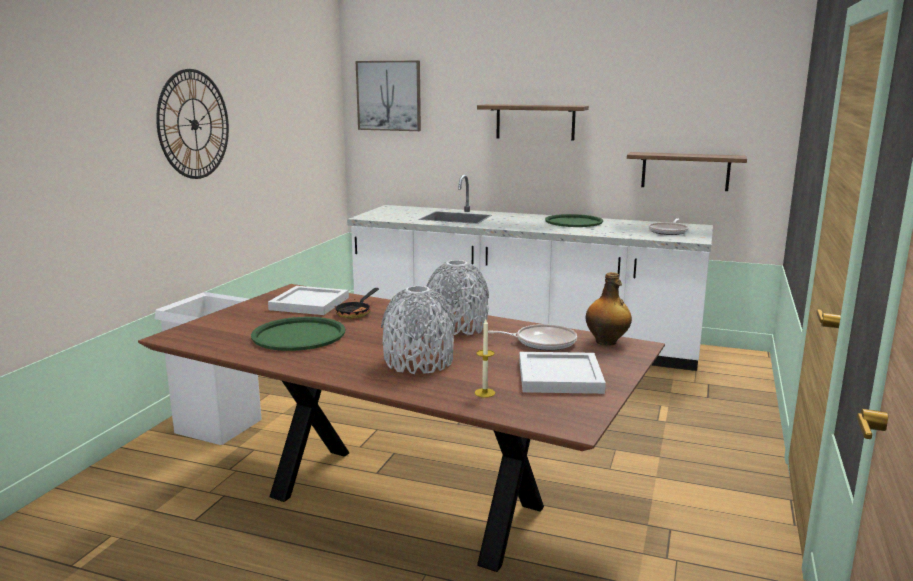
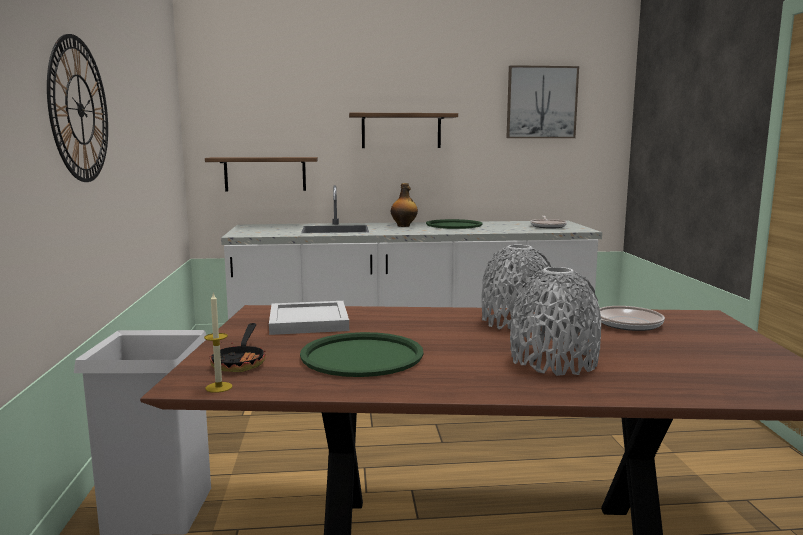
camera: 25 degrees left, 5 degrees down
frying pan [335,288,379,319] -> frying pan moved to [210,323,266,372]
picture [356,61,421,131] -> picture moved to [507,65,579,138]
candle [475,319,495,398] -> candle moved to [204,293,233,393]
white tray [519,352,606,394] -> none
bottle [586,272,632,346] -> bottle moved to [391,183,418,227]
shelf [627,152,747,191] -> shelf moved to [205,157,318,191]

